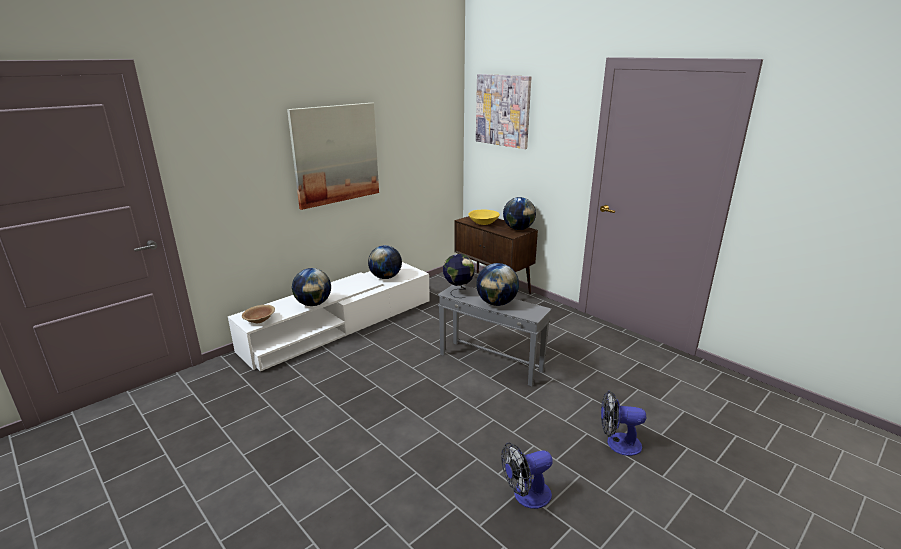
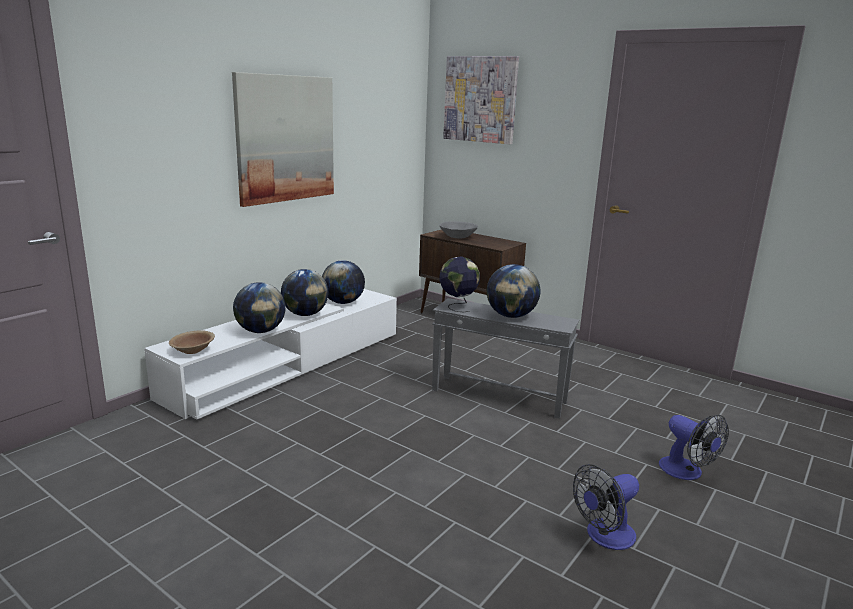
camera: 10 degrees left, 5 degrees down
yellow bowl [468,209,500,225] -> grey bowl [439,221,478,238]
globe [503,197,536,230] -> globe moved to [281,269,329,316]
fan [601,390,646,456] -> fan turned 120 degrees counterclockwise [658,415,729,480]

